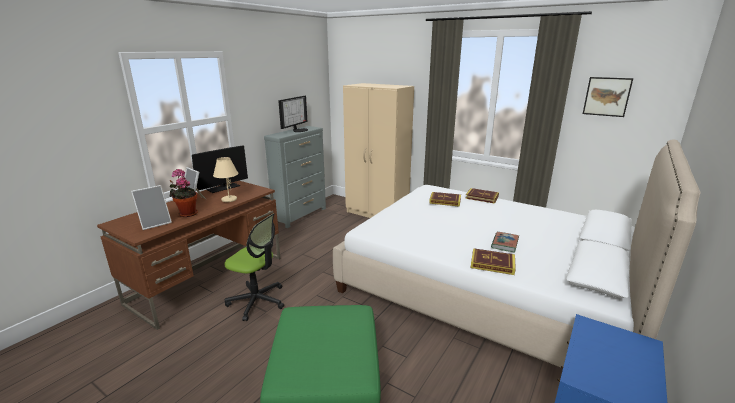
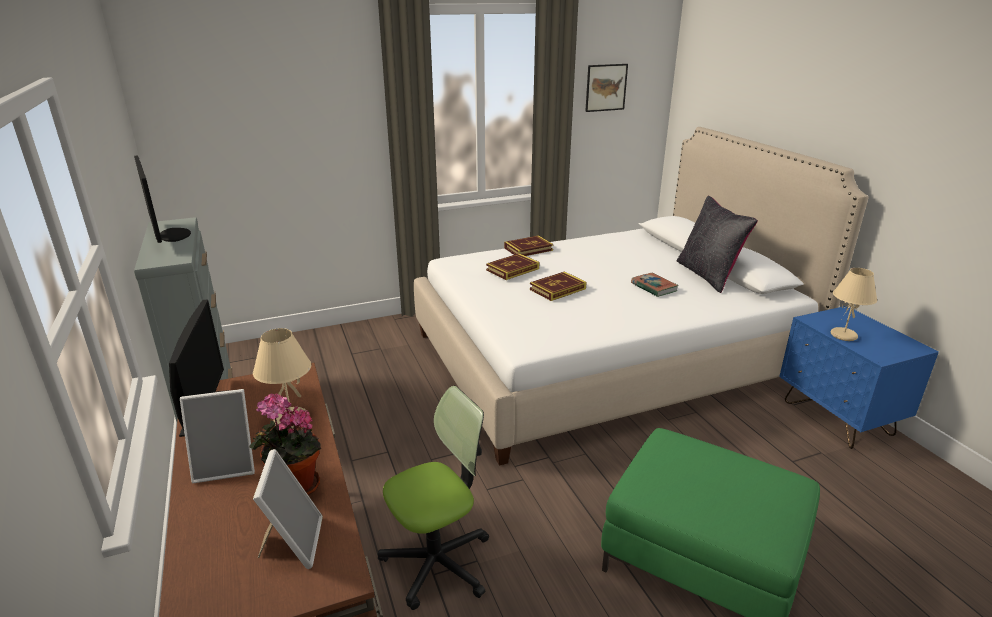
camera: 55 degrees left, 5 degrees up
beige wardrobe [343,83,414,218] -> none
book [471,248,516,275] -> book moved to [530,271,587,301]
none -> black pillow [677,196,758,293]
none -> beige table lamp [831,268,877,341]

